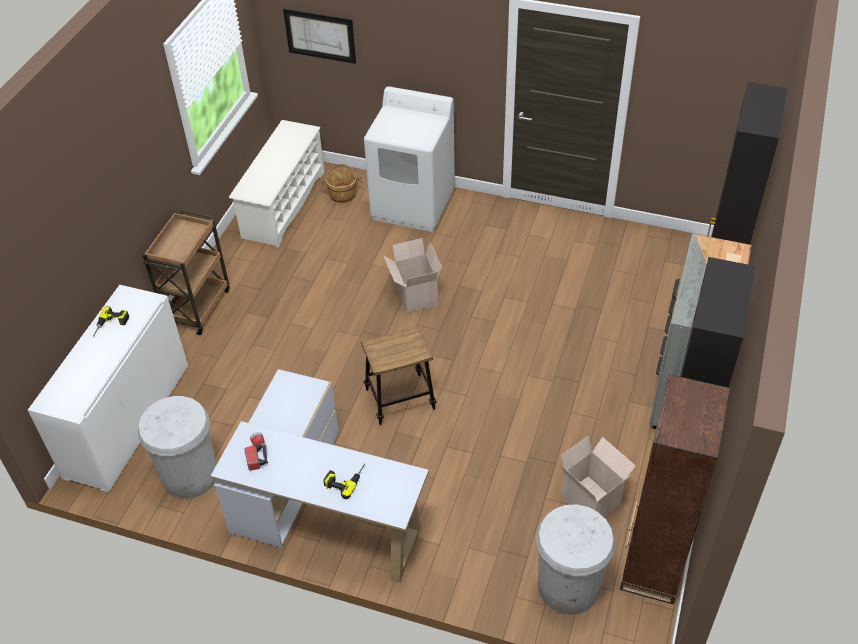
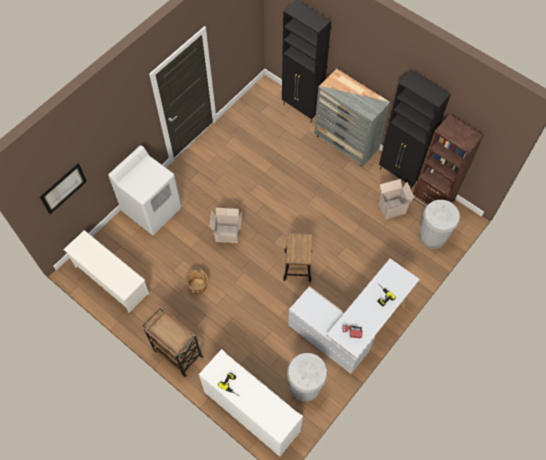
camera: 70 degrees left, 15 degrees up
brown bucket [321,164,362,203] -> brown bucket moved to [185,268,208,294]

